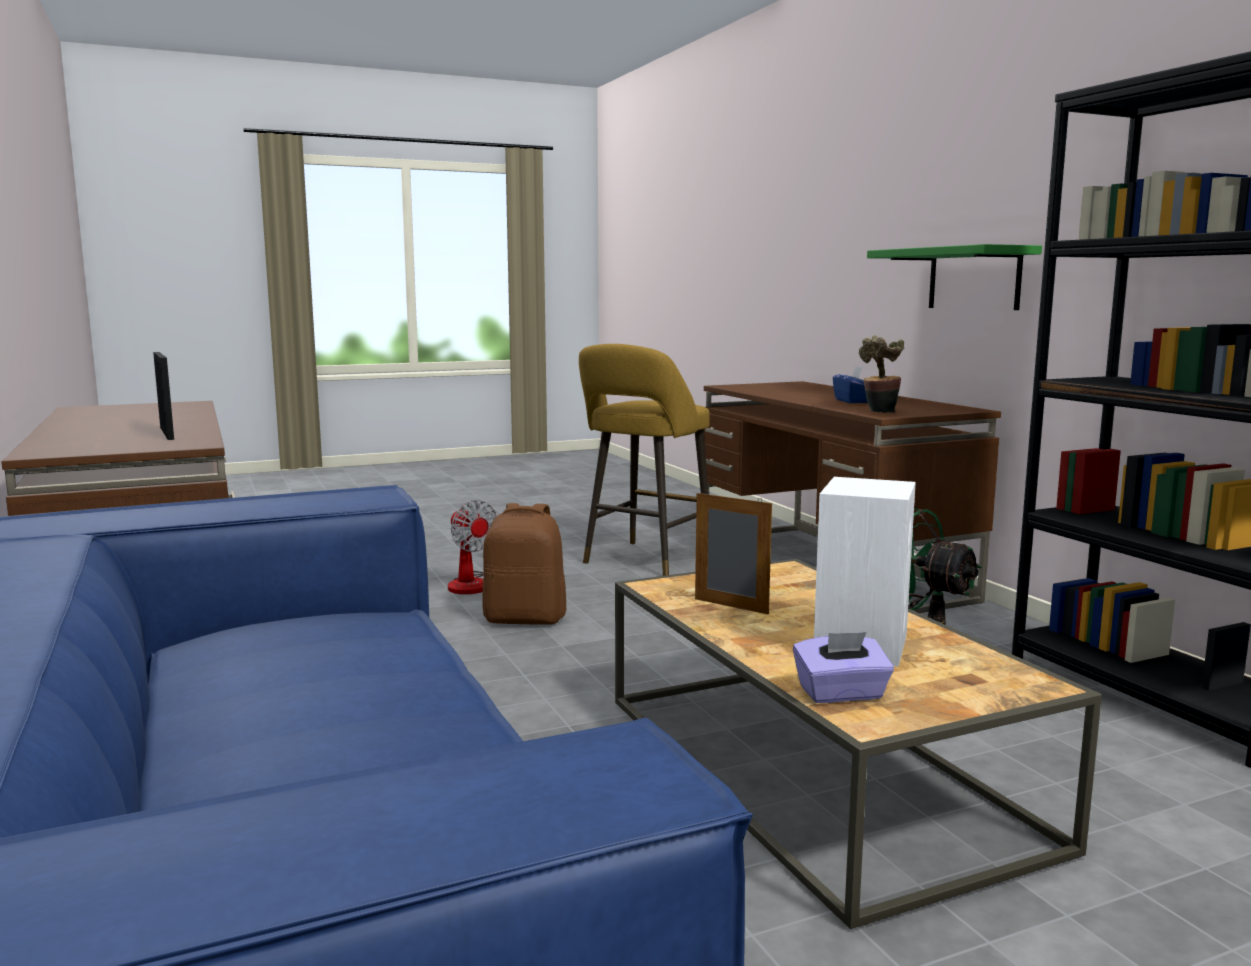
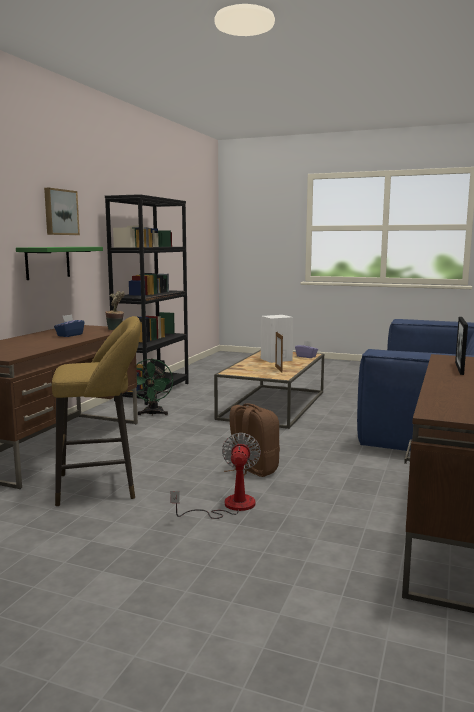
camera: 135 degrees left, 0 degrees up
none -> picture [44,188,80,235]

